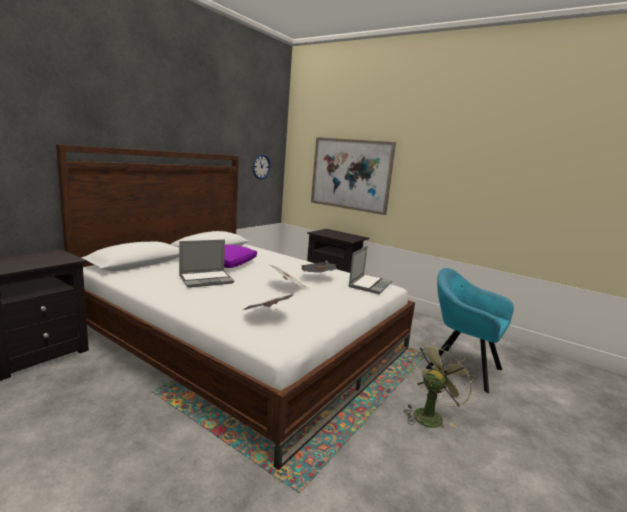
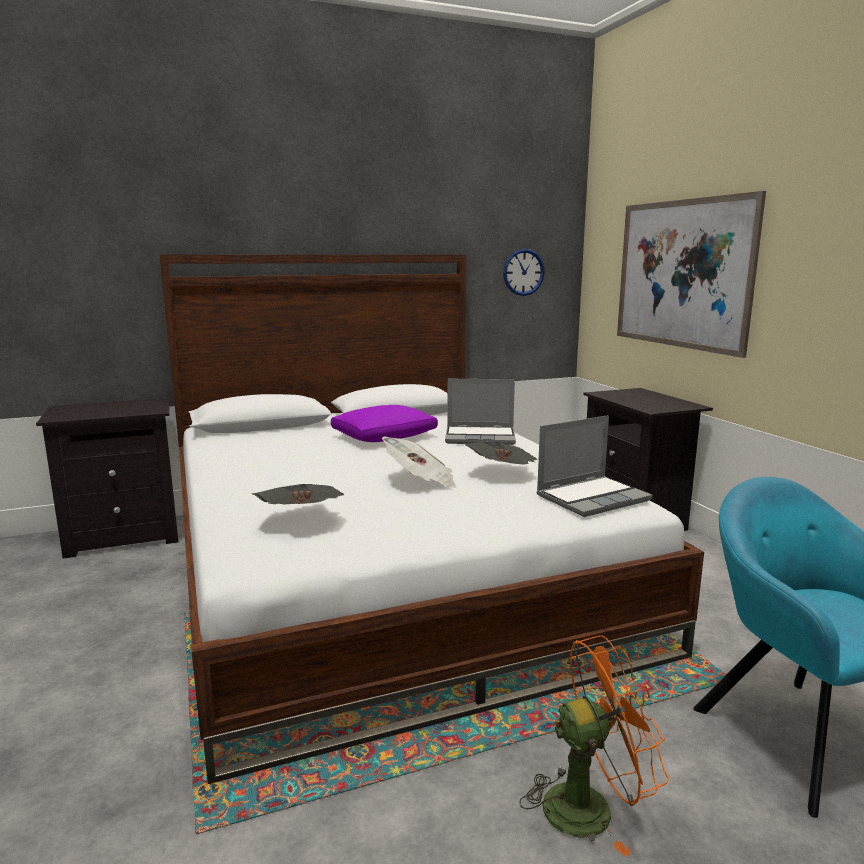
camera: 35 degrees right, 0 degrees up
laptop [179,240,234,288] -> laptop moved to [445,379,516,445]
green fan [403,342,475,428] -> orange fan [519,635,669,857]

